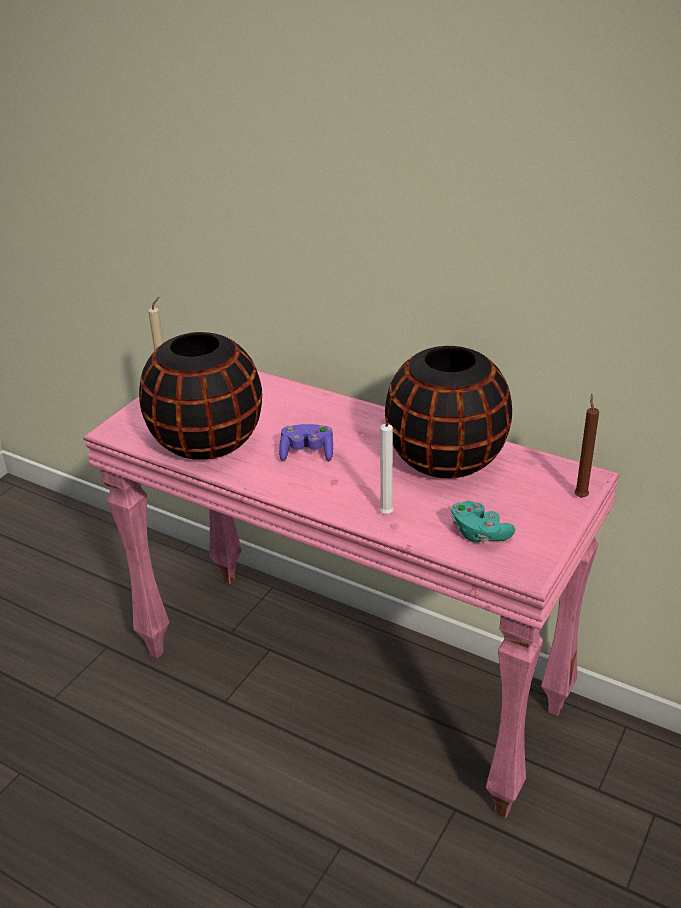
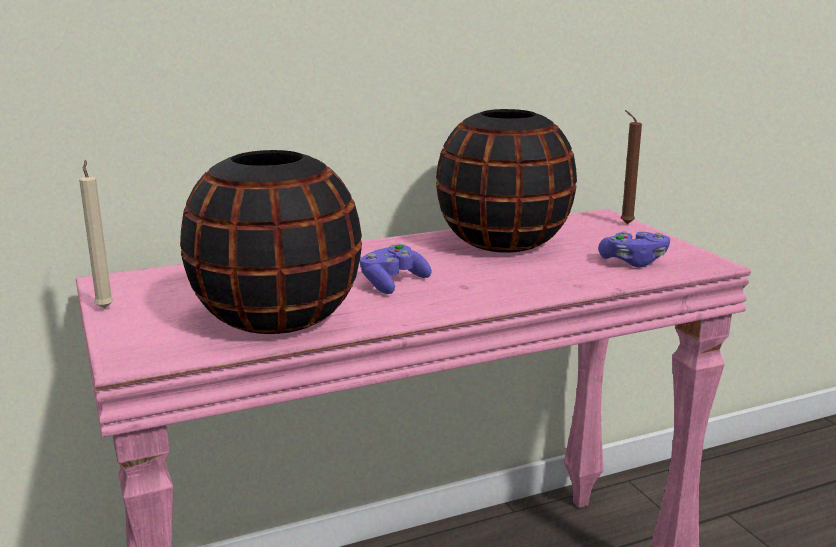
camera: 55 degrees left, 15 degrees down
white candle [379,423,394,514] -> none
turquoise game controller [451,501,515,542] -> purple game controller [598,231,670,268]

